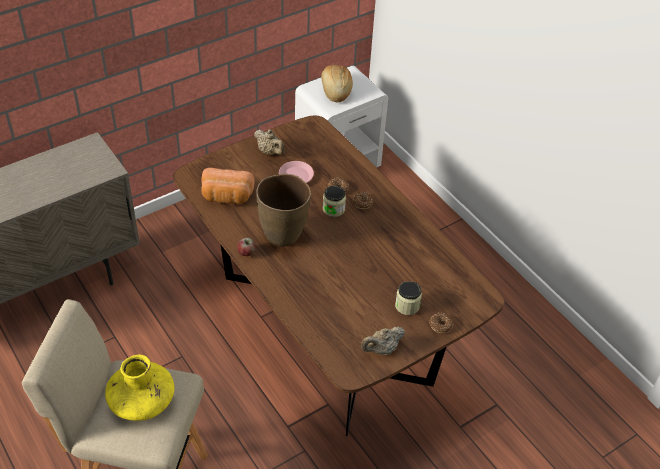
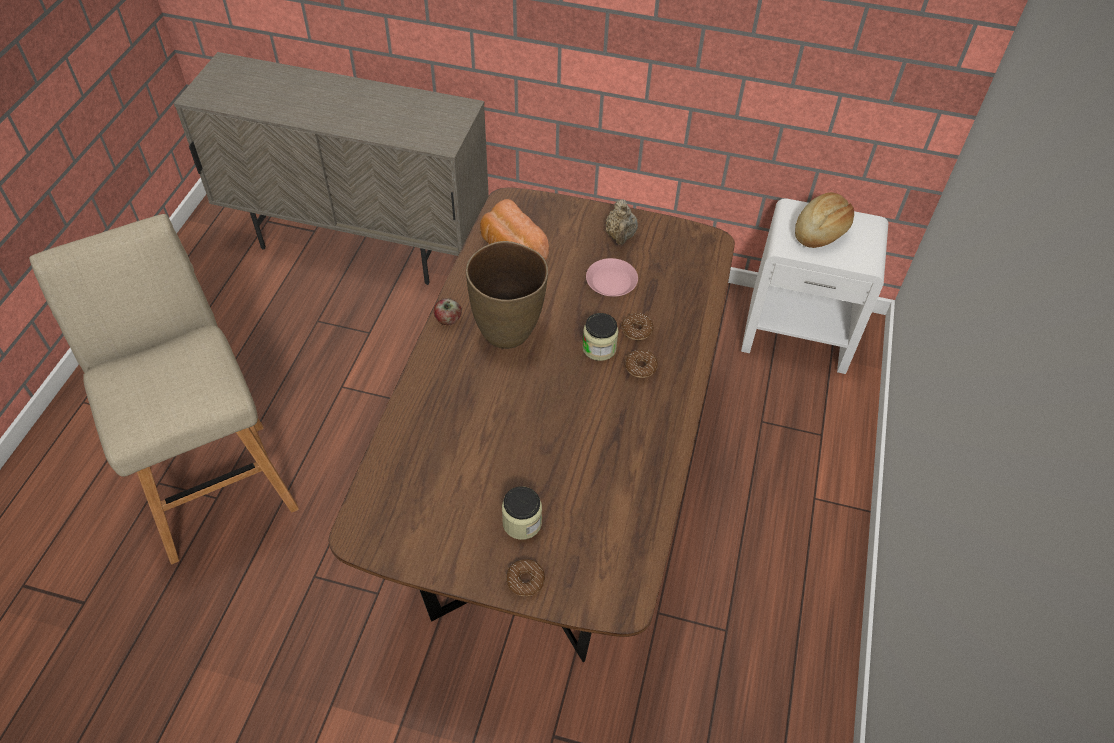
camera: 50 degrees right, 5 degrees up
yellow vase [105,355,174,421] -> none
beige teapot [361,326,405,355] -> none

